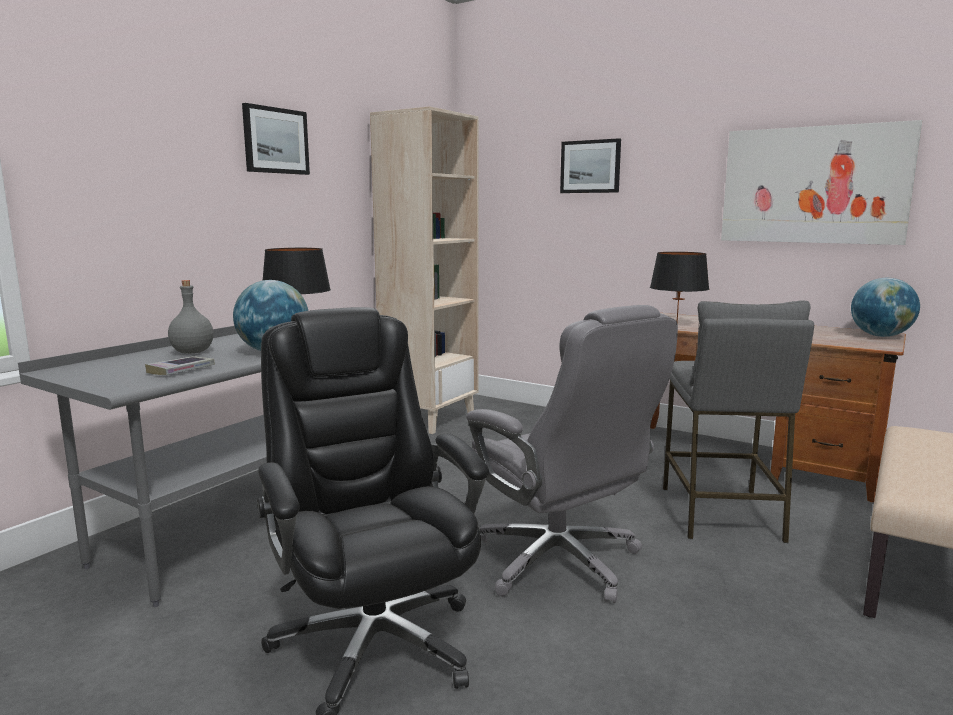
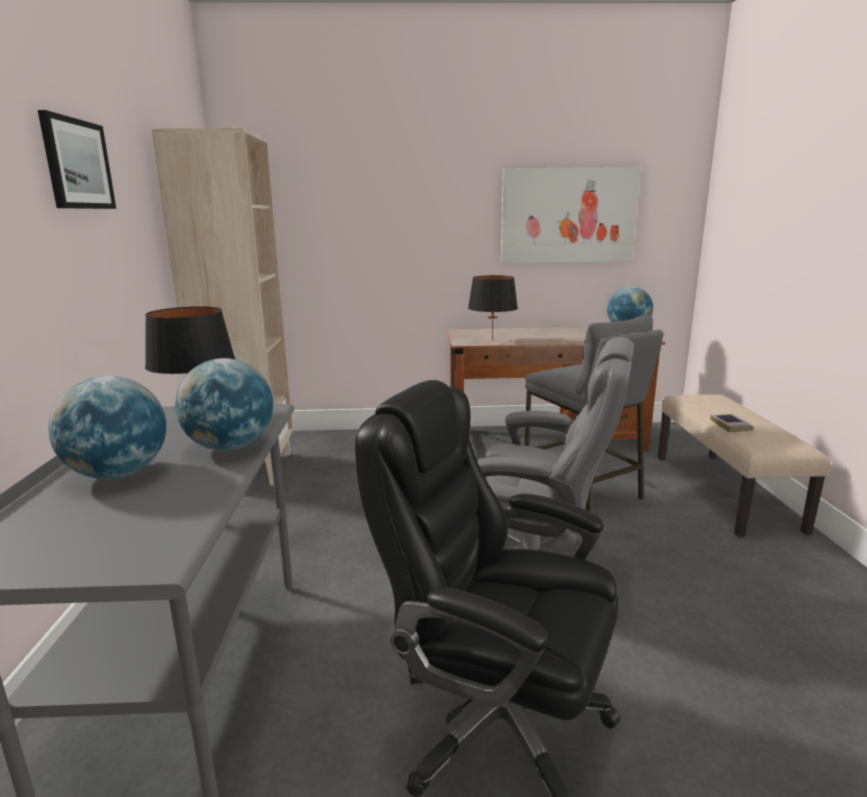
camera: 35 degrees left, 5 degrees up
book [145,356,215,375] -> book moved to [710,414,754,432]
grey bottle [168,280,214,354] -> globe [48,376,166,479]
picture [560,138,621,193] -> none

